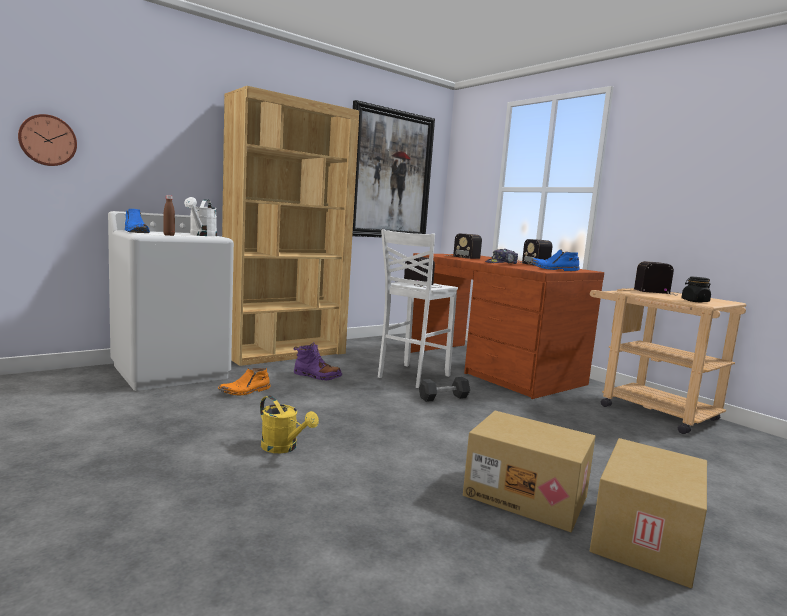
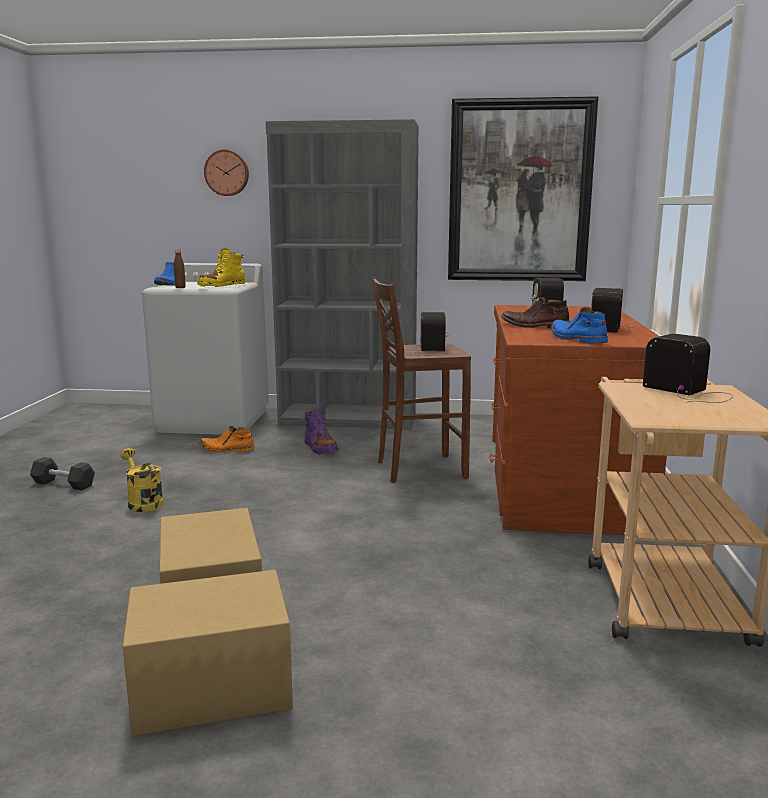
camera: 45 degrees right, 5 degrees up
wall clock [18,114,77,166] -> wall clock moved to [204,149,249,196]
white watering can [184,197,217,236] -> yellow boot [197,248,245,287]
brown bookcase [222,86,359,366] -> grey bookcase [266,119,419,430]
yellow watering can [260,396,319,453] -> yellow watering can turned 150 degrees clockwise [121,448,164,512]
white stool [378,229,458,388] -> brown stool [372,277,471,483]
black dumbbell [419,377,470,402] -> black dumbbell moved to [30,457,95,490]
cap [485,249,518,264] -> brown boot [501,297,570,328]
black jar [681,277,711,303] -> none

